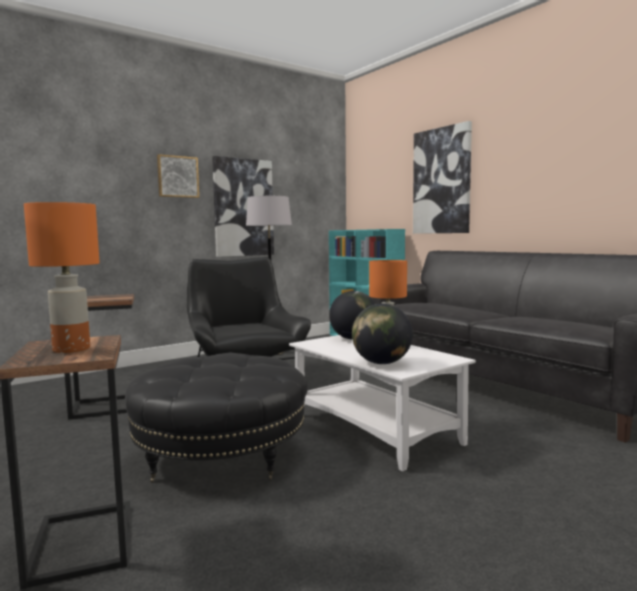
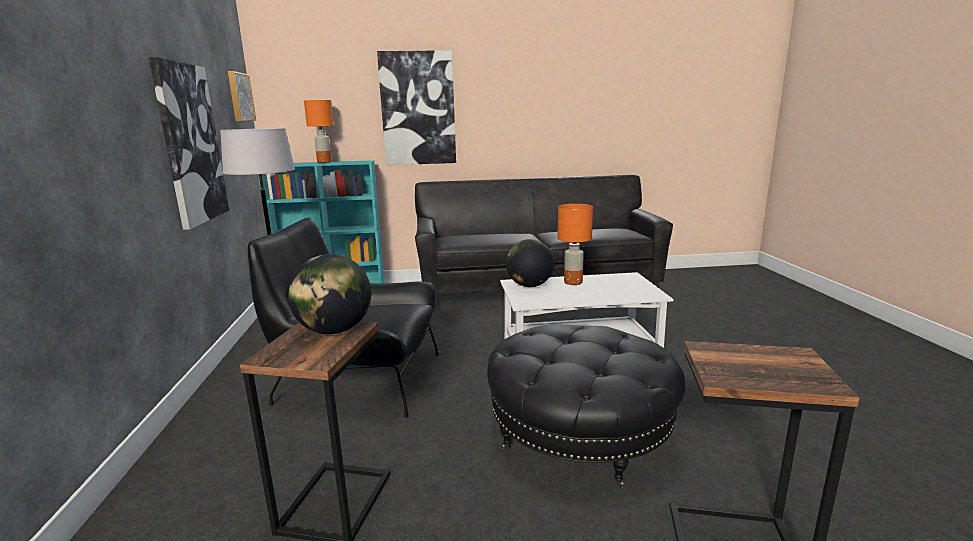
camera: 60 degrees left, 10 degrees up
orange table lamp [24,202,100,353] -> orange table lamp moved to [304,100,334,163]
picture [157,154,199,198] -> picture moved to [228,71,256,121]
globe [352,304,413,364] -> globe moved to [288,254,371,334]

